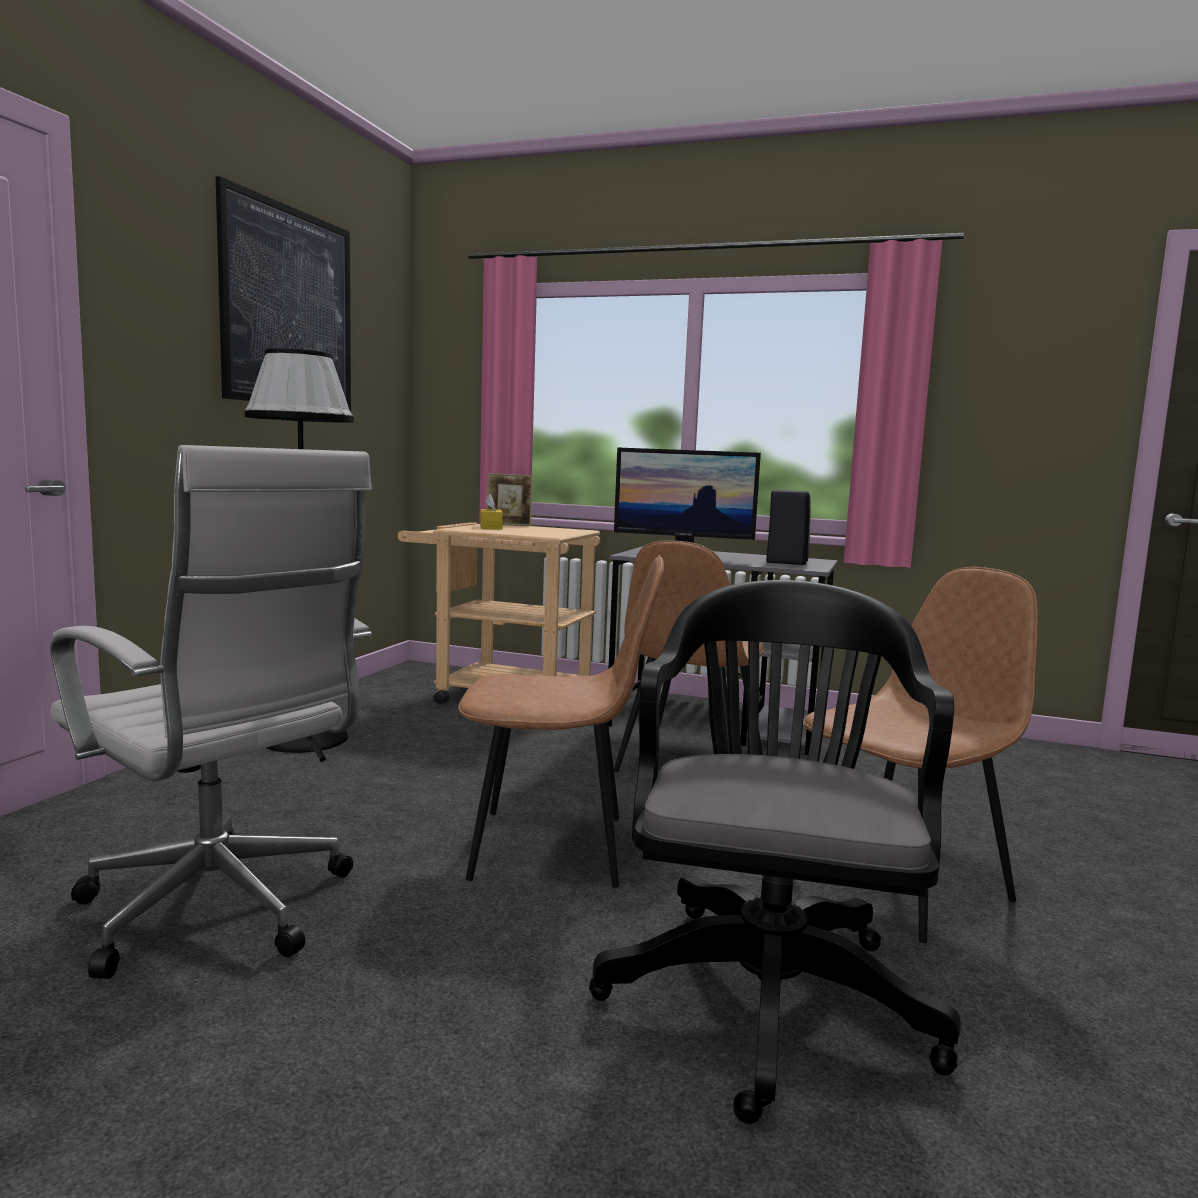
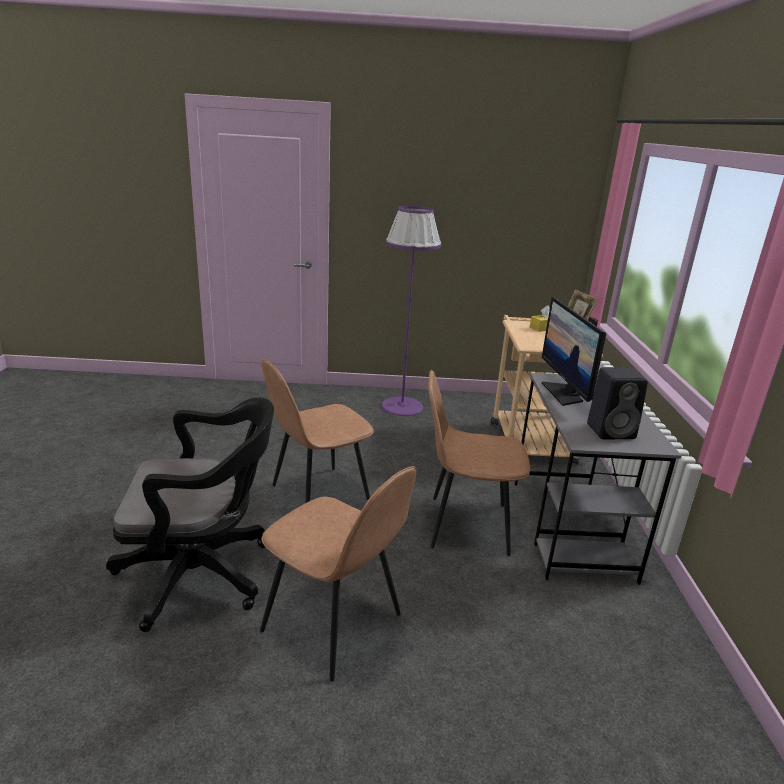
camera: 70 degrees right, 15 degrees up
white office chair [50,445,372,979] -> none
picture [216,176,351,411] -> none
black floor lamp [245,348,354,753] -> purple floor lamp [381,206,441,416]
brown chair [458,555,664,888] -> brown chair turned 75 degrees clockwise [261,359,374,503]

